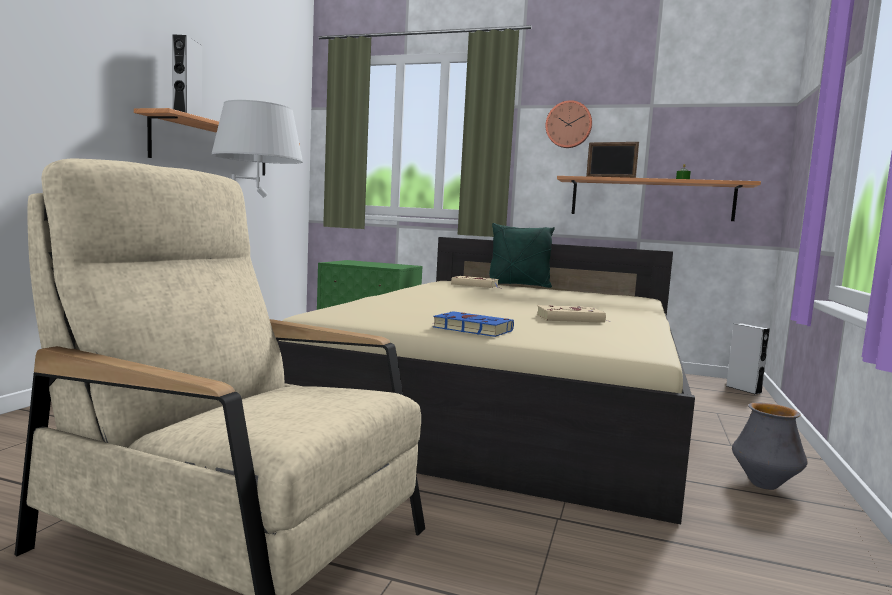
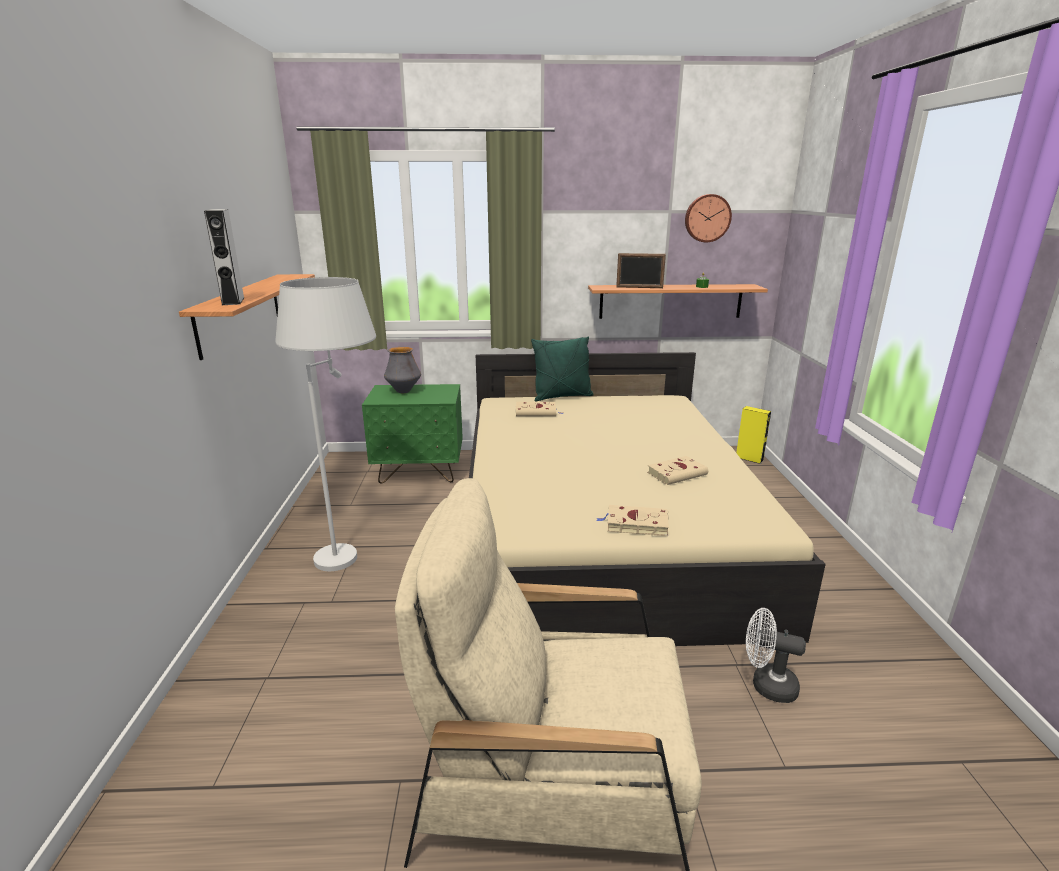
camera: 20 degrees left, 15 degrees up
blue book [433,312,514,337] -> beige book [596,505,669,536]
wall clock [545,100,592,148] -> wall clock moved to [685,194,732,242]
grey speaker [726,323,770,395] -> yellow speaker [736,406,771,464]
vase [732,402,808,490] -> vase moved to [384,347,421,393]
none -> white fan [746,608,806,703]

